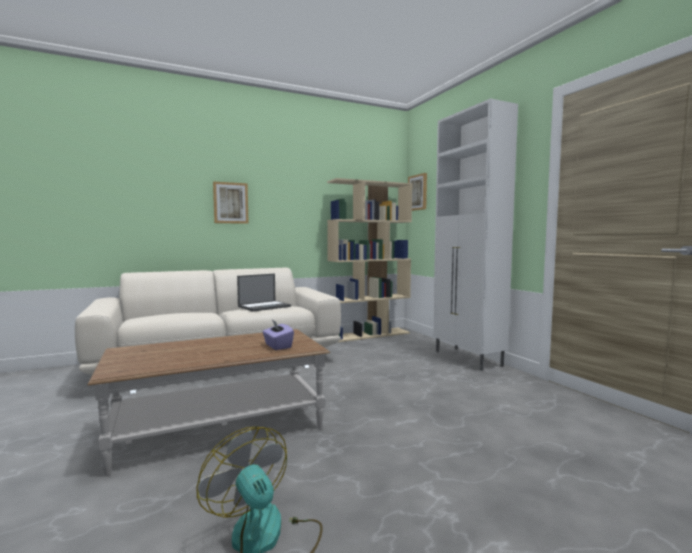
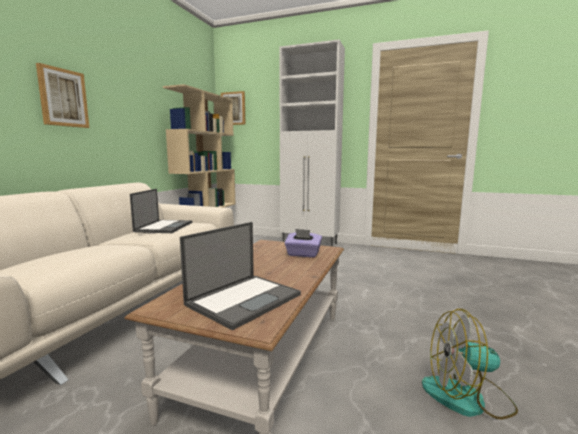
camera: 45 degrees left, 5 degrees up
none -> laptop [180,222,301,330]

